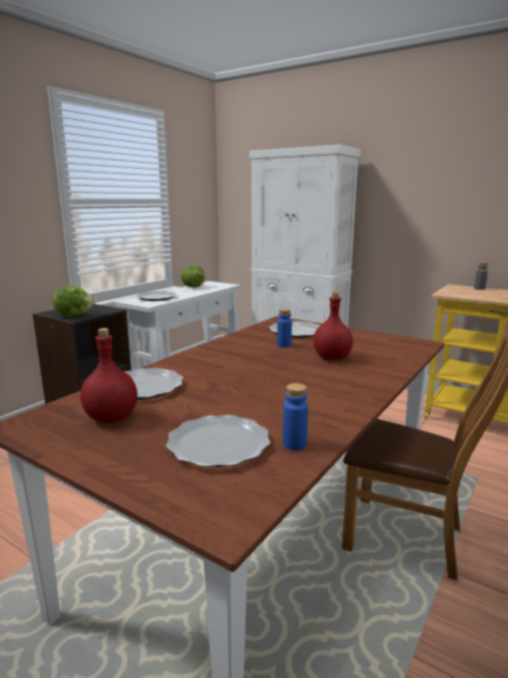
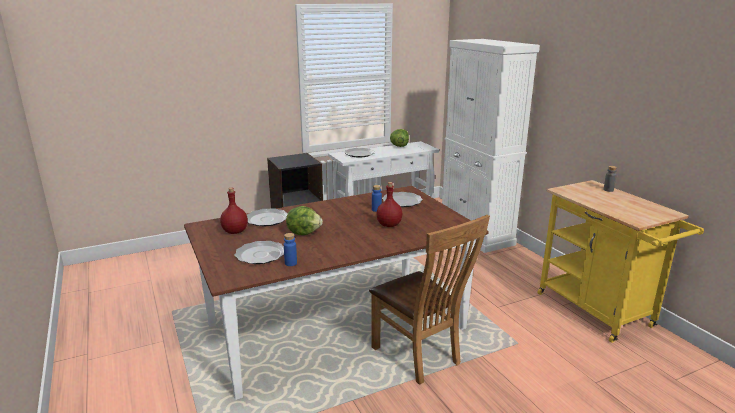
camera: 30 degrees right, 5 degrees up
lettuce [53,286,95,317] -> lettuce moved to [286,206,323,235]

